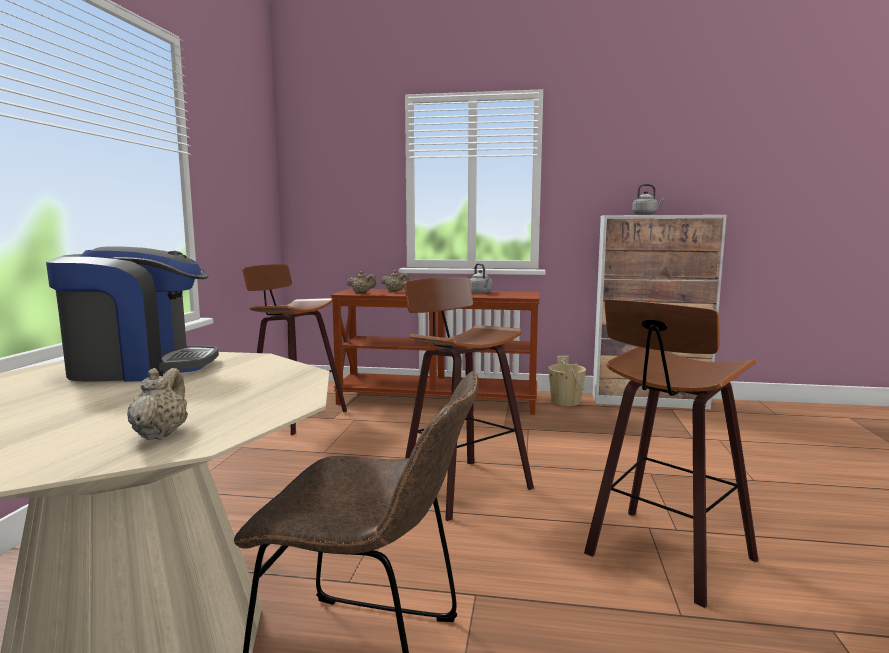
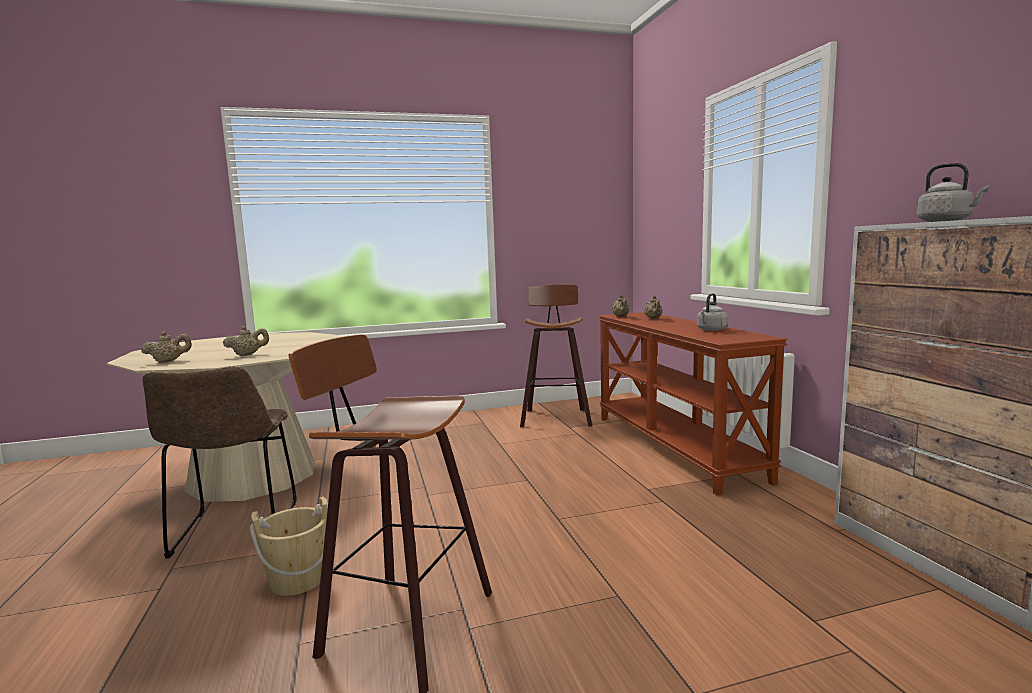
camera: 65 degrees right, 0 degrees up
coffee machine [46,246,219,382] -> none
stool [404,277,534,521] -> none
beige bucket [548,356,586,406] -> beige bucket moved to [250,497,328,596]
none -> beige teapot [223,326,269,356]

